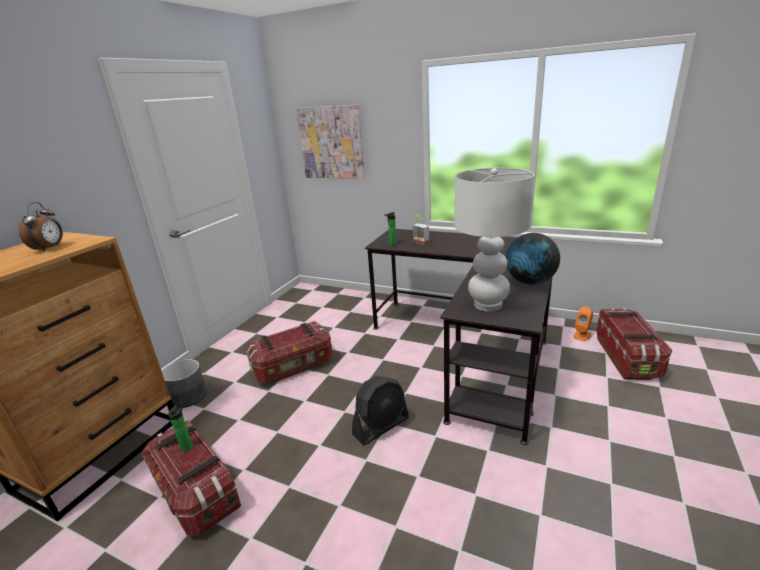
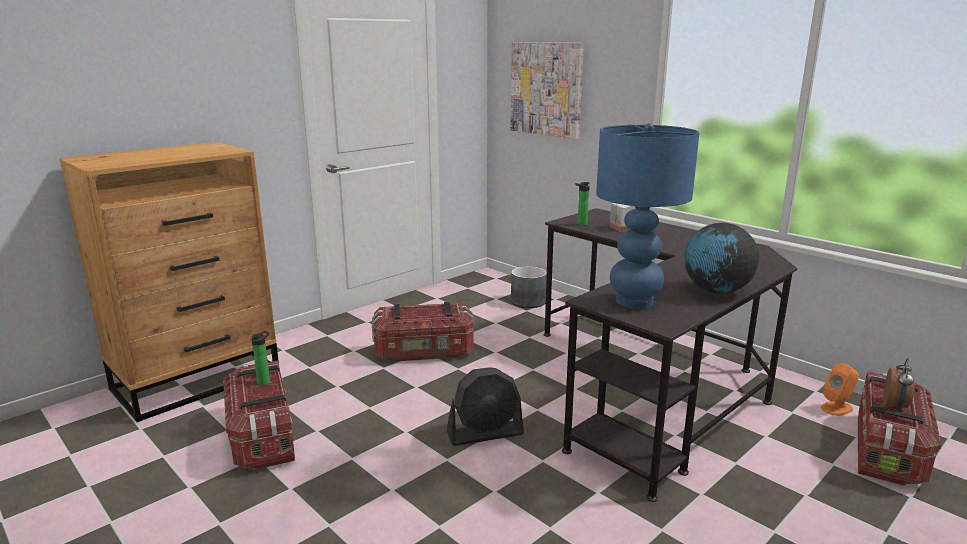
camera: 20 degrees right, 5 degrees down
alarm clock [19,202,63,252] -> alarm clock moved to [883,358,915,411]
grey planter [162,359,207,408] -> grey planter moved to [511,266,547,308]
white table lamp [454,168,535,312] -> blue table lamp [596,123,700,309]

